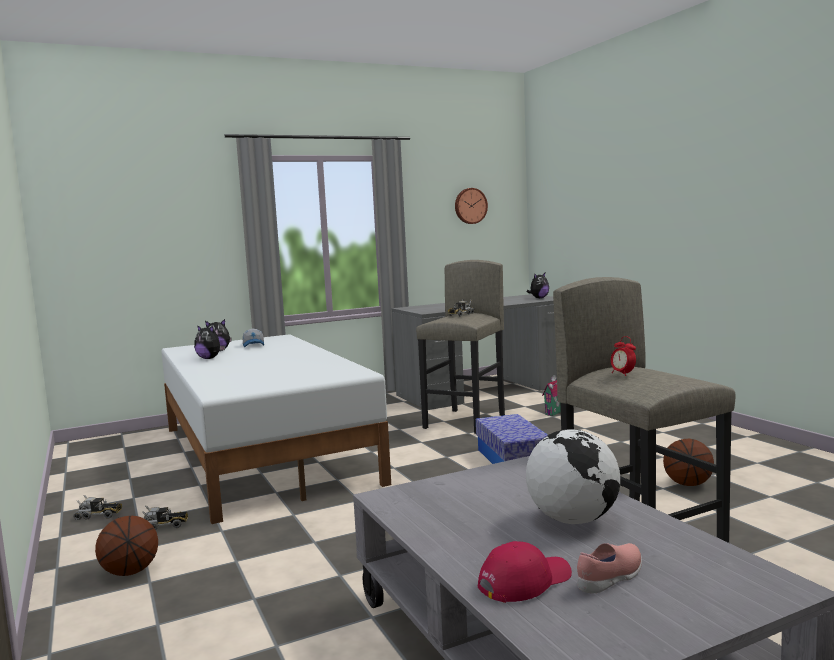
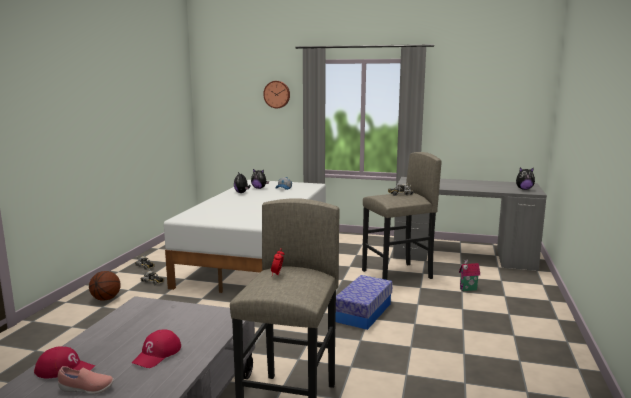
camera: 40 degrees right, 5 degrees up
wall clock [455,188,488,224] -> wall clock moved to [263,81,290,108]
globe [526,429,620,524] -> red cap [132,329,181,368]
basketball [663,439,714,486] -> none

